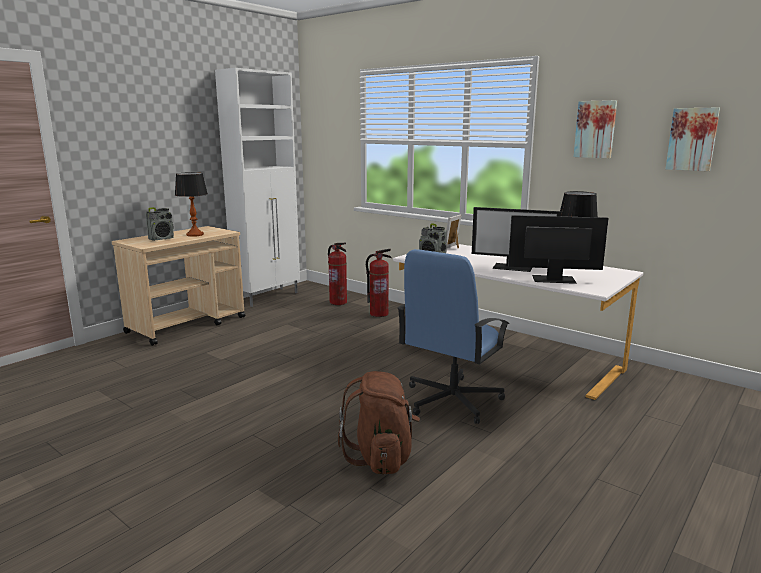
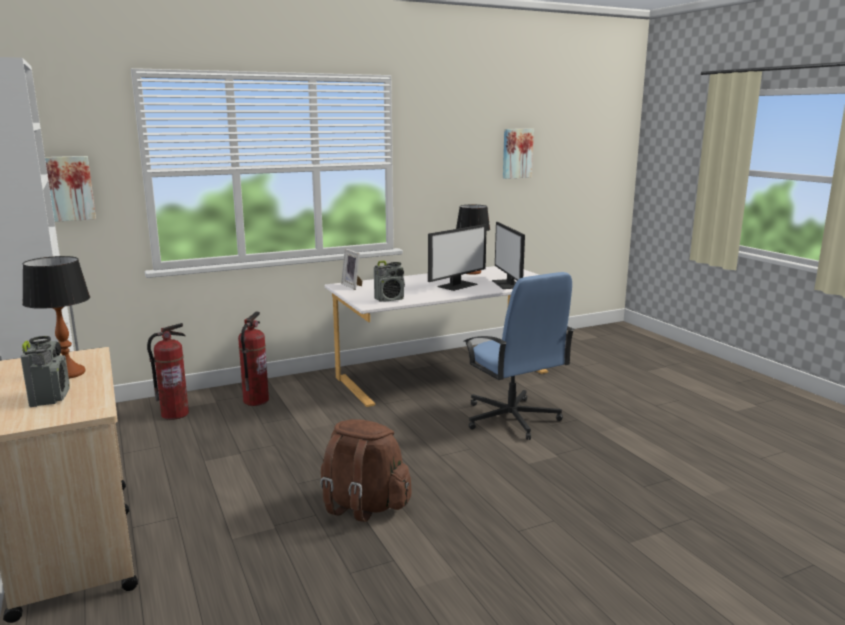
camera: 65 degrees left, 0 degrees up
brown backpack [338,371,420,475] -> brown backpack moved to [320,419,412,522]
monitor [508,215,609,284] -> monitor turned 45 degrees counterclockwise [492,222,525,289]
picture [573,100,617,158] -> picture moved to [45,156,96,222]

